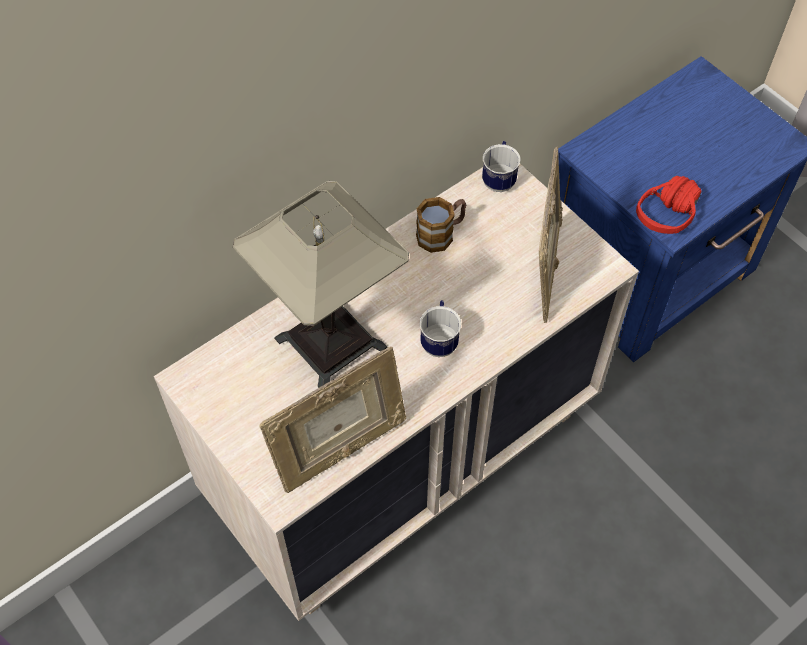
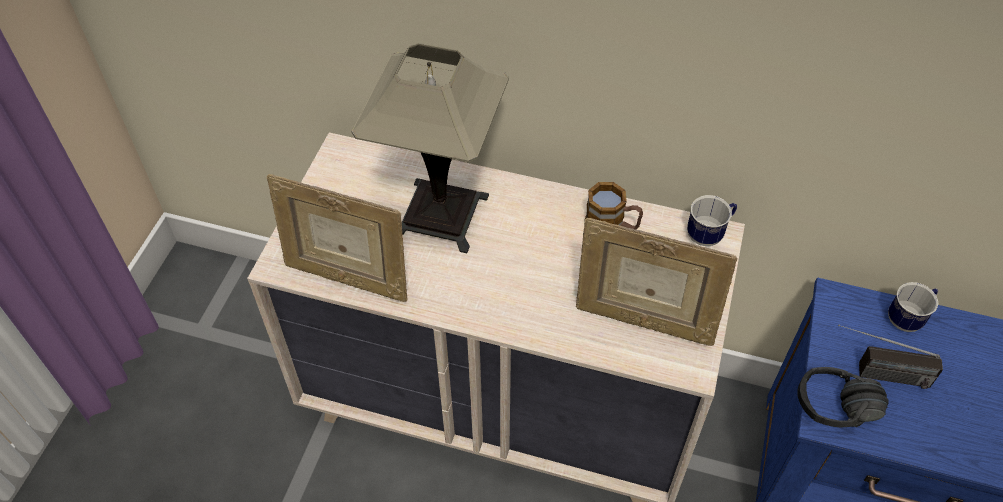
camera: 55 degrees right, 5 degrees down
mug [420,300,461,357] -> mug moved to [888,282,938,332]
picture frame [539,147,563,323] -> picture frame turned 45 degrees clockwise [576,218,738,346]
red headphones [636,176,702,234] -> black headphones [797,367,889,427]
none -> radio [838,325,943,389]

